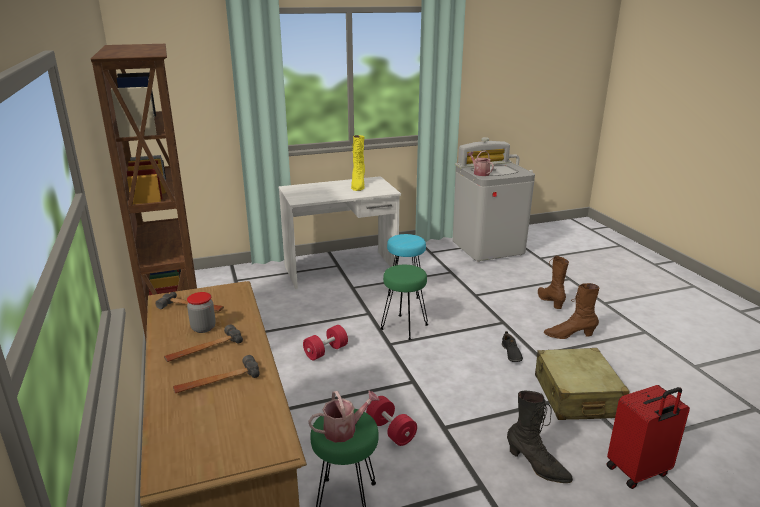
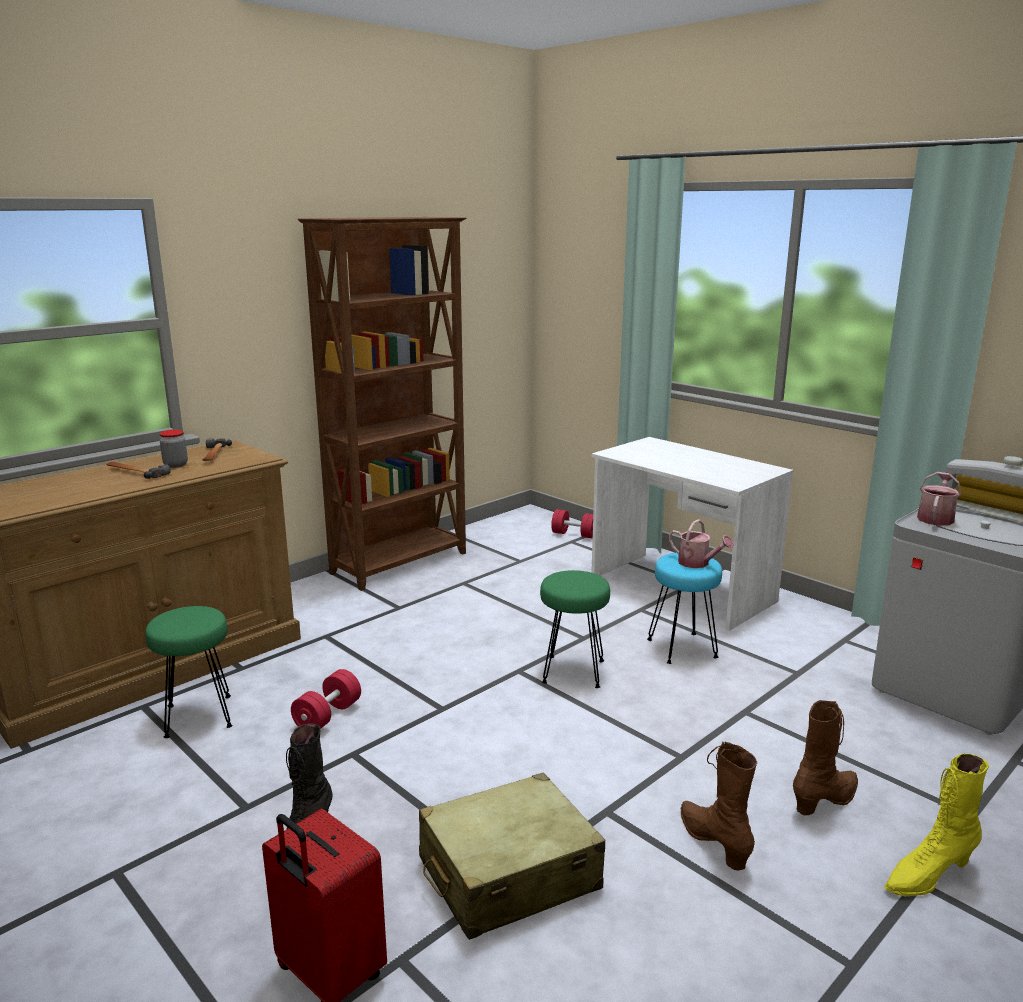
camera: 65 degrees right, 5 degrees down
hammer [173,355,260,393] -> none
red dumbbell [303,325,348,360] -> red dumbbell moved to [551,509,593,538]
watering can [309,390,379,443] -> watering can moved to [669,519,734,568]
yellow boot [351,135,365,191] -> yellow boot moved to [884,754,989,897]
black shoe [502,331,523,362] -> none

